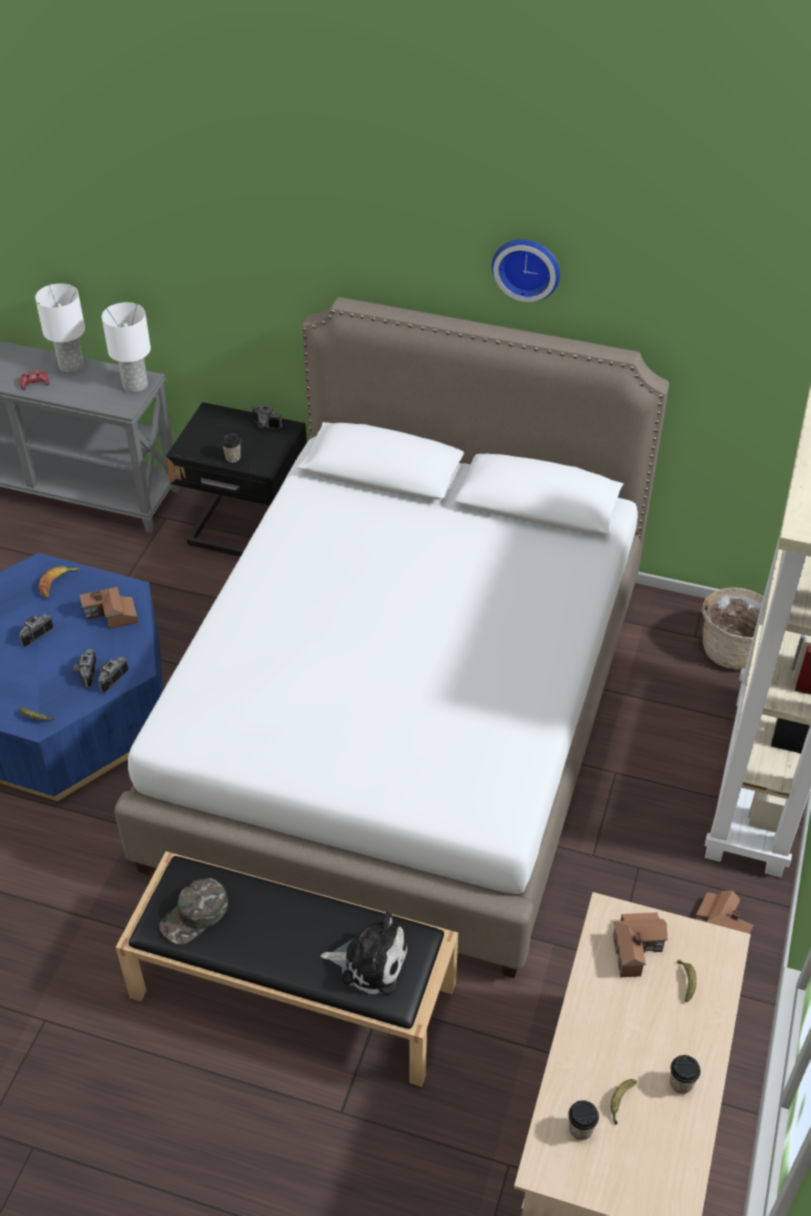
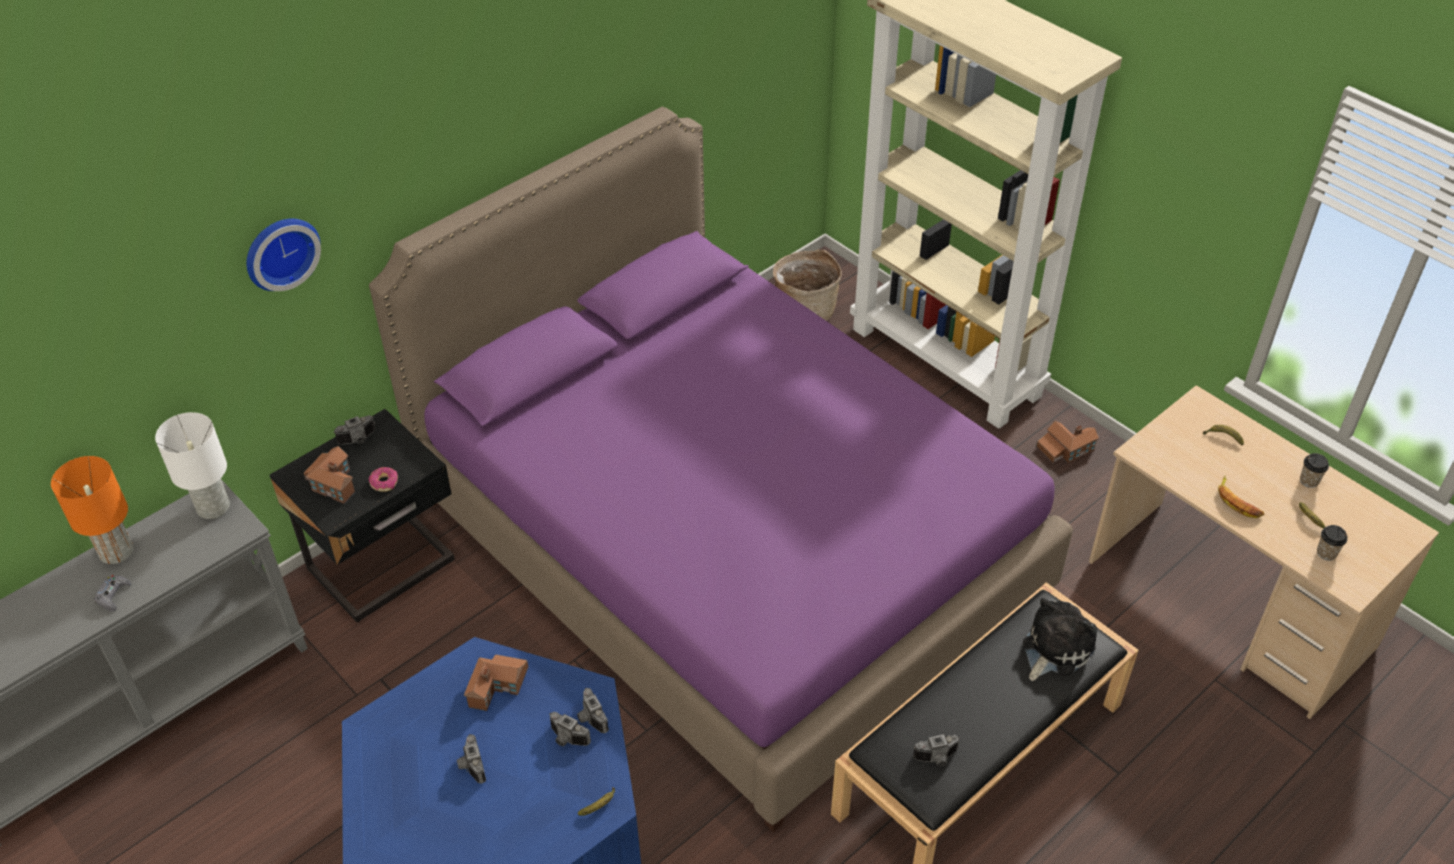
camera: 60 degrees left, 0 degrees up
red game controller [20,370,49,390] -> grey game controller [94,575,131,612]
white table lamp [35,283,85,373] -> orange table lamp [51,456,134,564]
banana [39,566,80,598] -> banana moved to [1218,476,1264,518]
white bed [114,297,669,978] -> purple bed [369,107,1073,832]
green cap [159,878,228,944] -> camera [913,734,960,766]
cup [221,433,241,462] -> donut [369,467,398,492]
wall clock [492,239,560,302] -> wall clock moved to [246,218,321,291]
toy house [613,912,668,977] -> toy house moved to [304,446,355,504]

